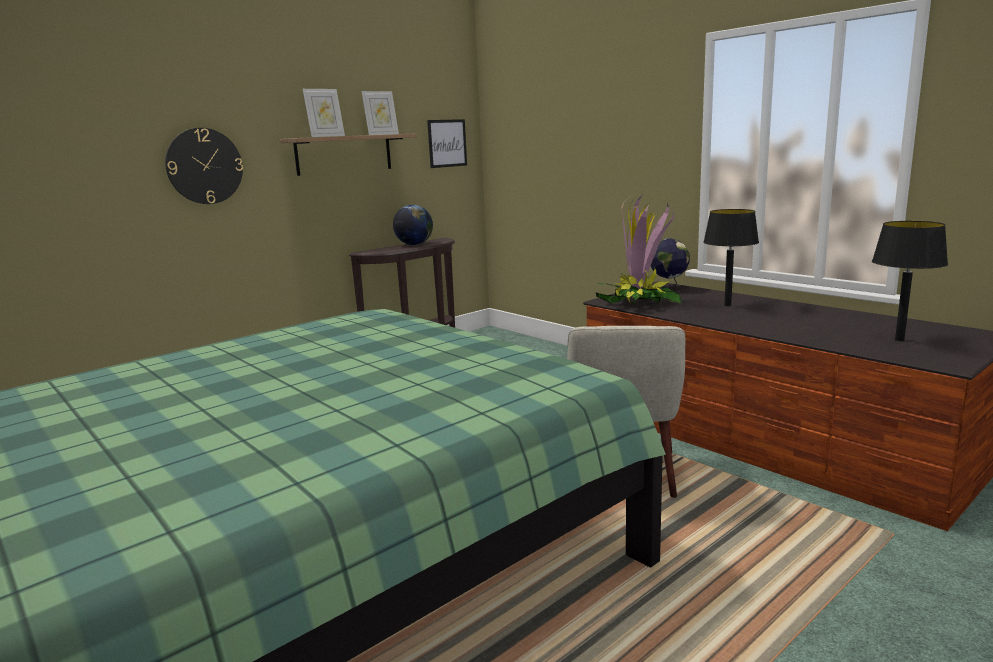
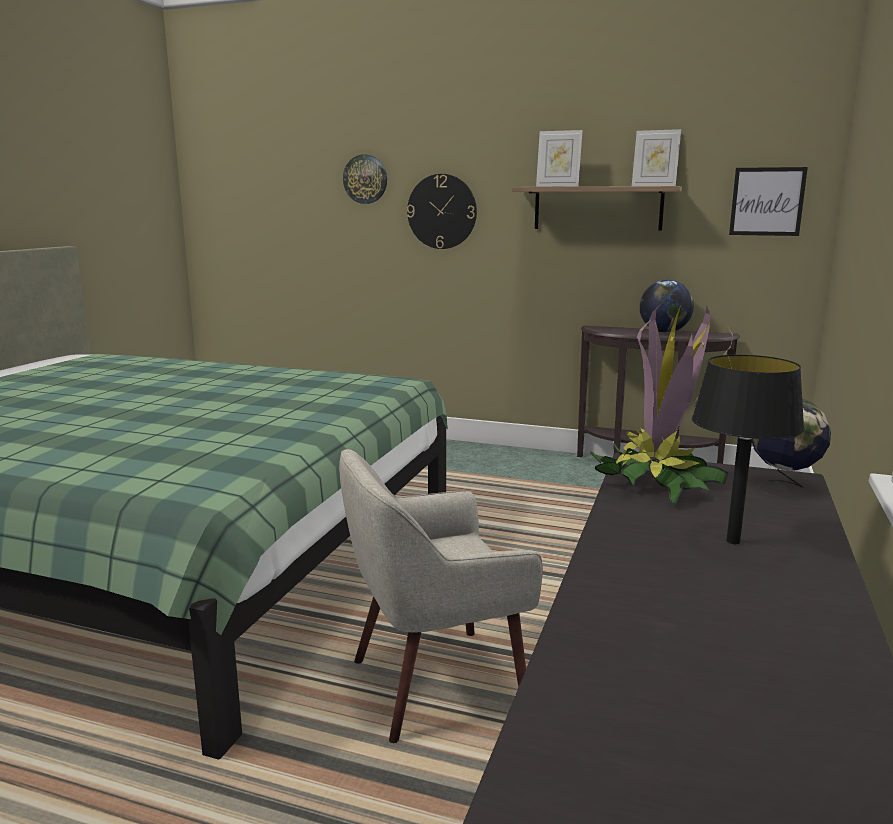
camera: 60 degrees right, 0 degrees up
black table lamp [872,221,948,341] -> none
none -> wall clock [343,155,387,204]

